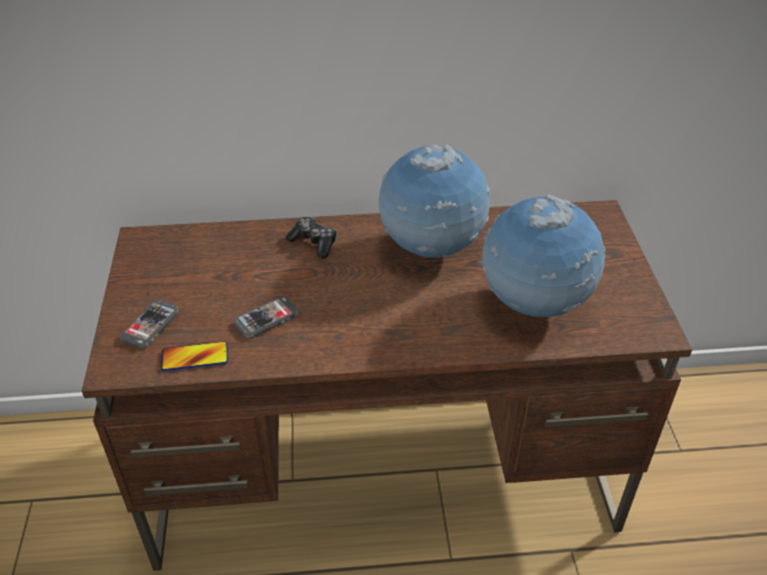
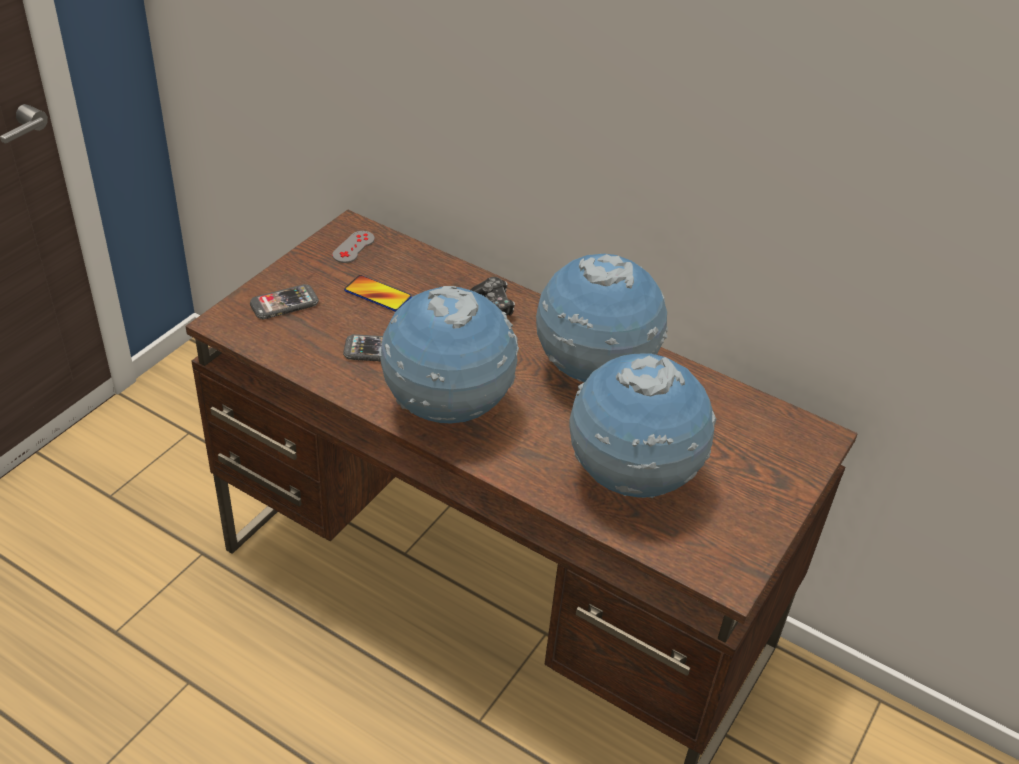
camera: 35 degrees right, 0 degrees up
phone [161,341,228,371] -> phone moved to [344,275,412,311]
none -> grey game controller [332,231,375,263]
none -> globe [378,286,519,424]

